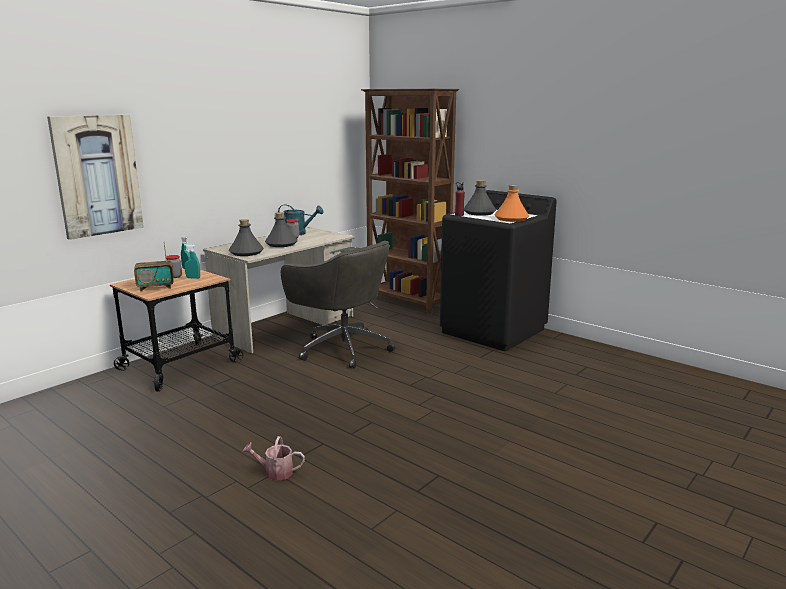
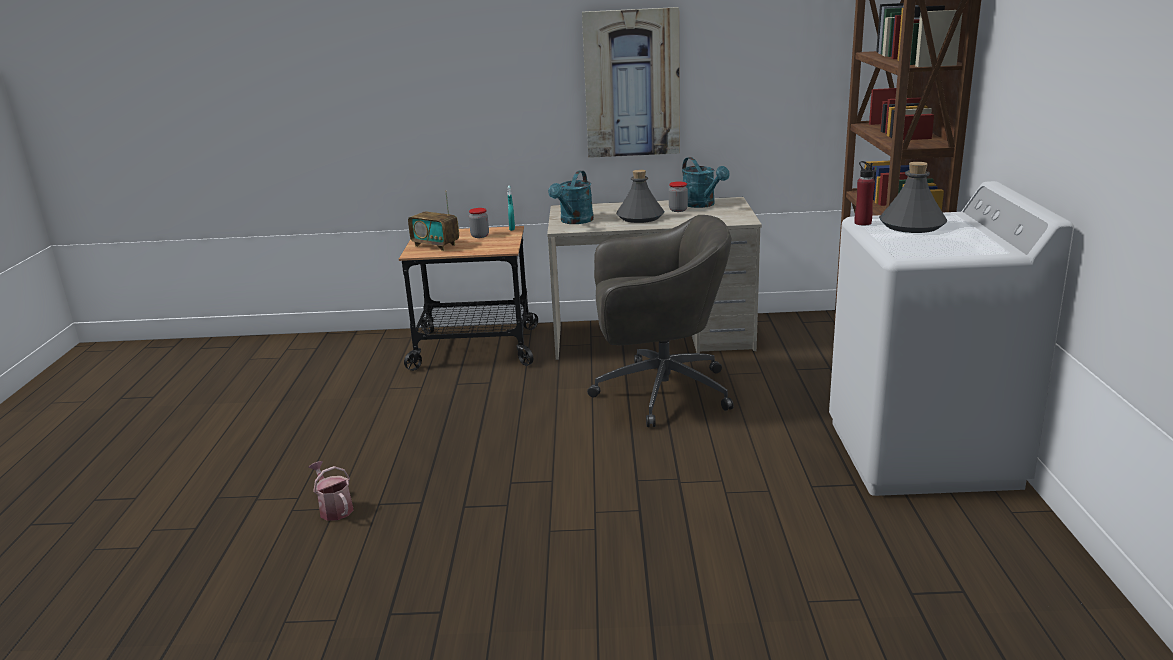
camera: 50 degrees right, 5 degrees up
picture [47,115,144,240] -> picture moved to [582,7,680,158]
turquoise spray bottle [184,244,200,279] -> none
grey bottle [229,219,264,256] -> turquoise watering can [548,171,594,224]
grey office chair [281,241,395,369] -> grey office chair turned 90 degrees counterclockwise [587,215,734,427]
black washing machine [440,190,557,351] -> white washing machine [829,181,1074,496]
orange bottle [494,185,529,222] -> none

